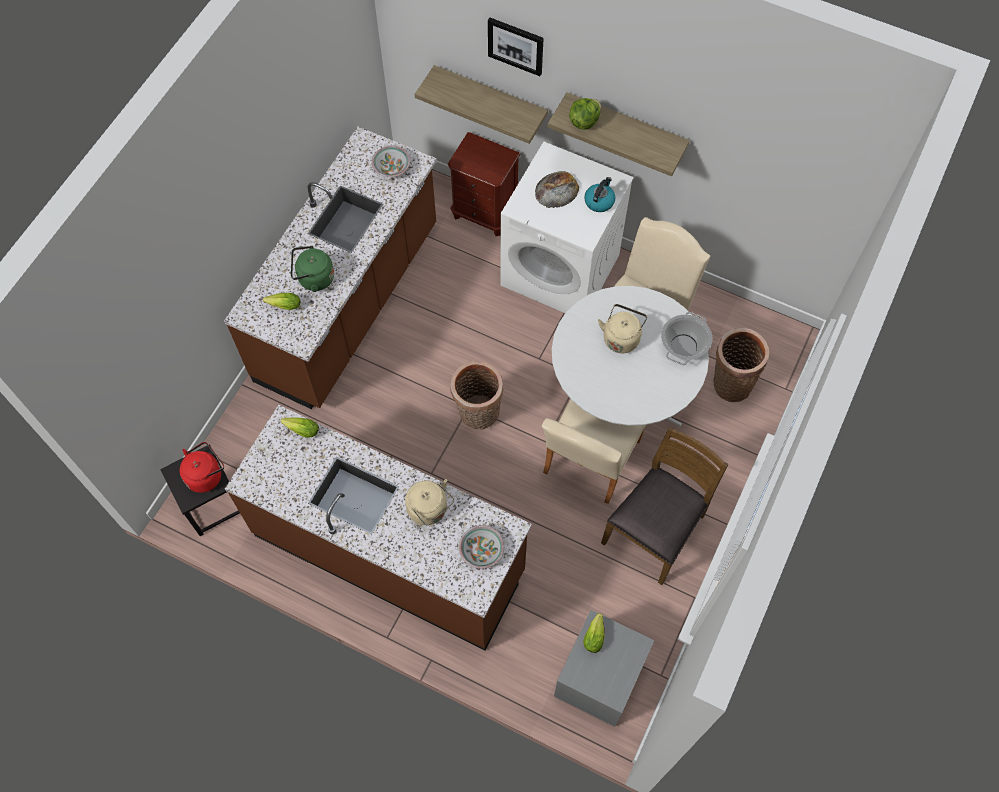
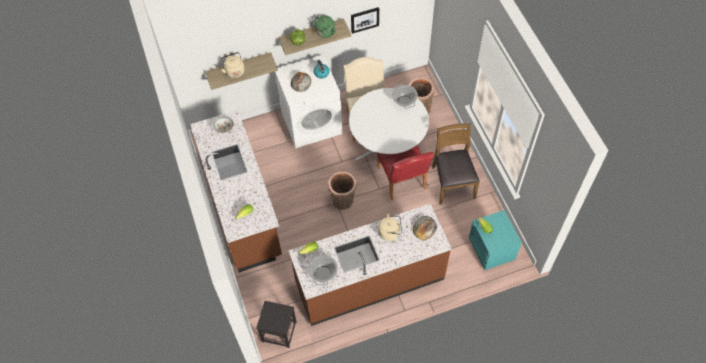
camera: 45 degrees left, 5 degrees down
red kettle [180,442,224,493] -> none
green kettle [291,246,334,292] -> green kettle moved to [311,15,336,38]
brown nightstand [448,132,521,236] -> none
bowl [459,525,504,569] -> bread [413,216,437,241]
picture [488,17,544,76] -> picture moved to [351,7,379,34]
beige chair [542,399,646,504] -> red chair [377,146,434,200]
grey nightstand [554,610,654,727] -> turquoise nightstand [469,210,522,270]
beige kettle [598,304,647,353] -> beige kettle moved to [220,52,245,78]
none -> cooking pot [308,253,338,286]

